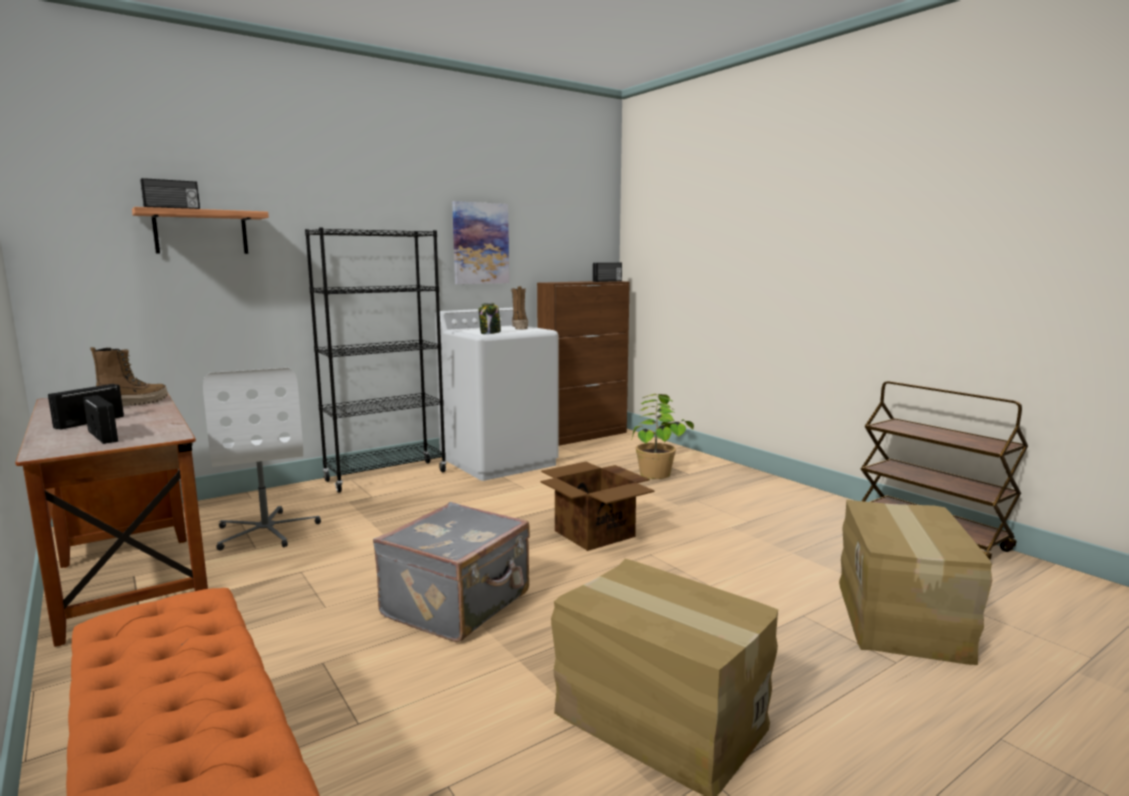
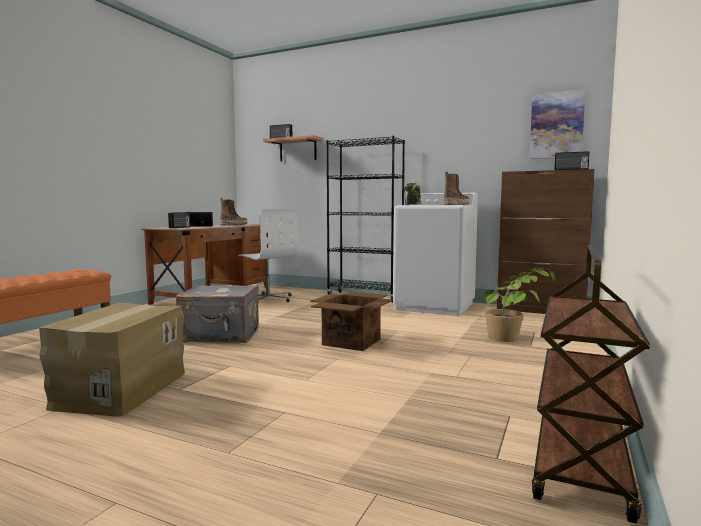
camera: 60 degrees right, 5 degrees down
white office chair [203,368,321,550] -> white office chair turned 75 degrees counterclockwise [238,209,298,302]
picture [452,201,509,284] -> picture moved to [529,89,586,159]
cardboard box [839,500,992,665] -> none

